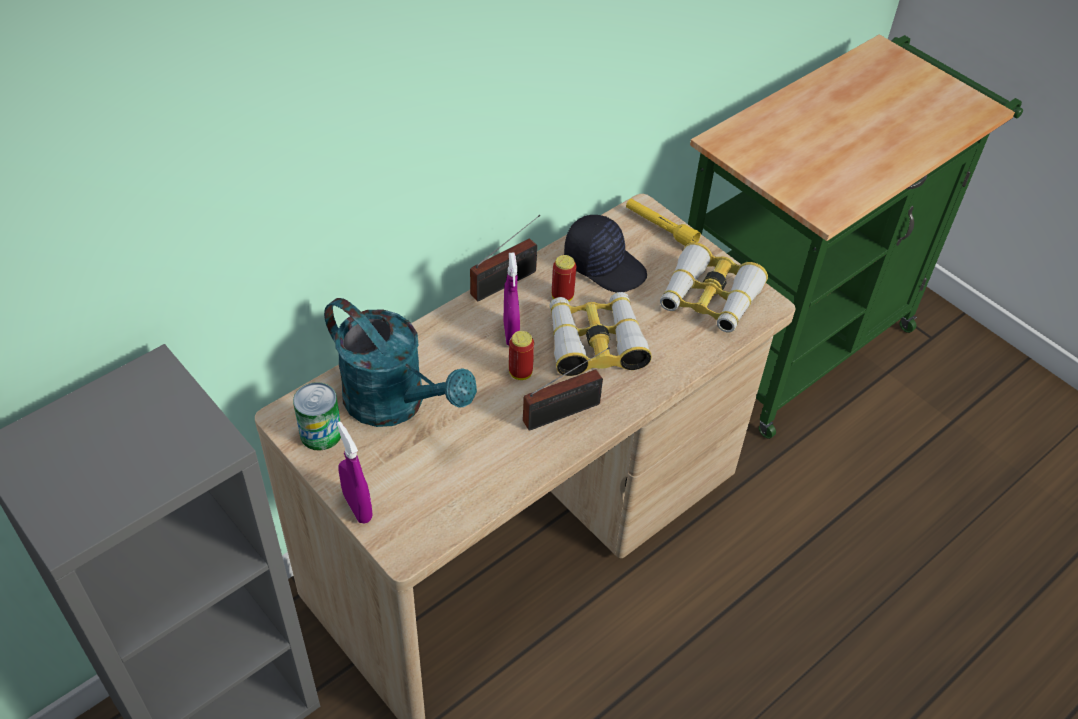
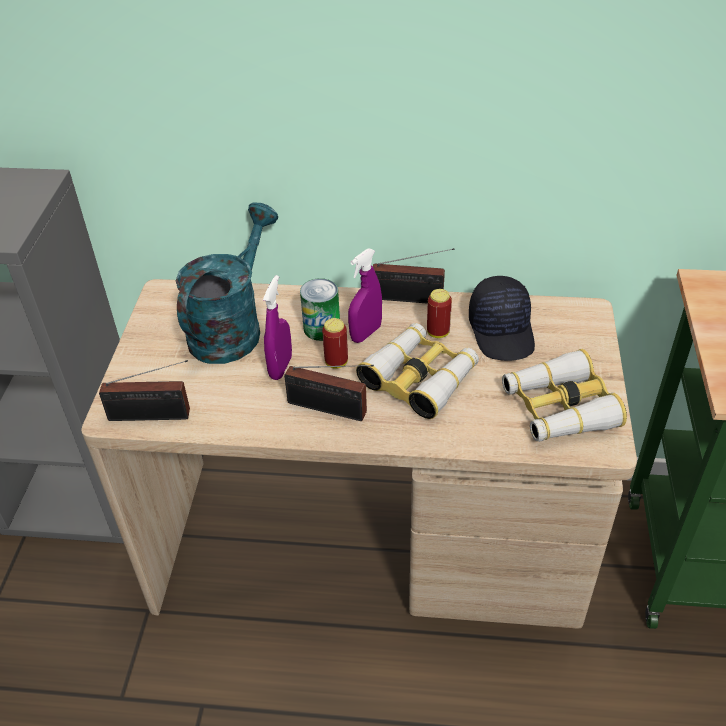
camera: 50 degrees right, 5 degrees down
can [293,382,341,451] -> can moved to [300,278,340,341]
turquoise watering can [324,298,477,427] -> turquoise watering can turned 150 degrees counterclockwise [176,203,278,364]
purple spray bottle [336,421,373,524] -> purple spray bottle moved to [263,275,292,380]
yellow flashlight [626,198,701,246] -> none
none -> radio [99,360,190,421]

